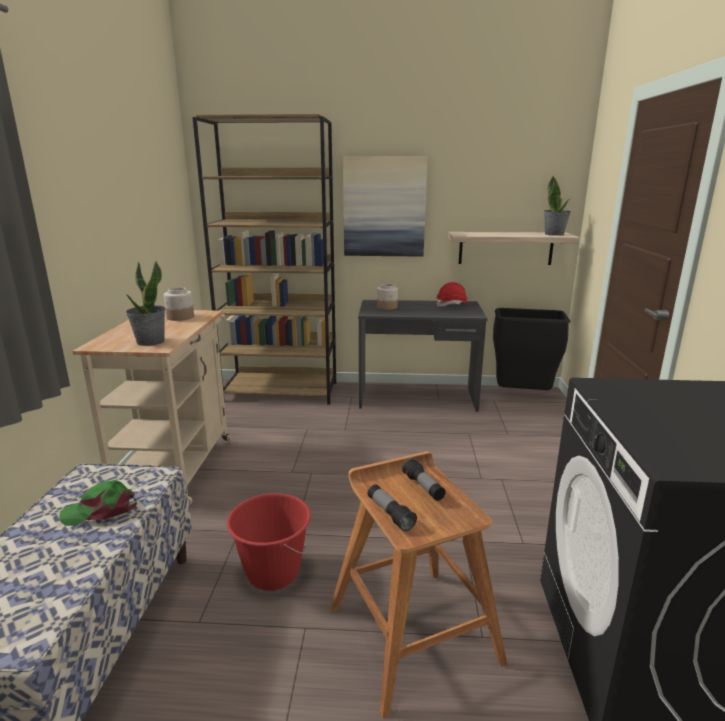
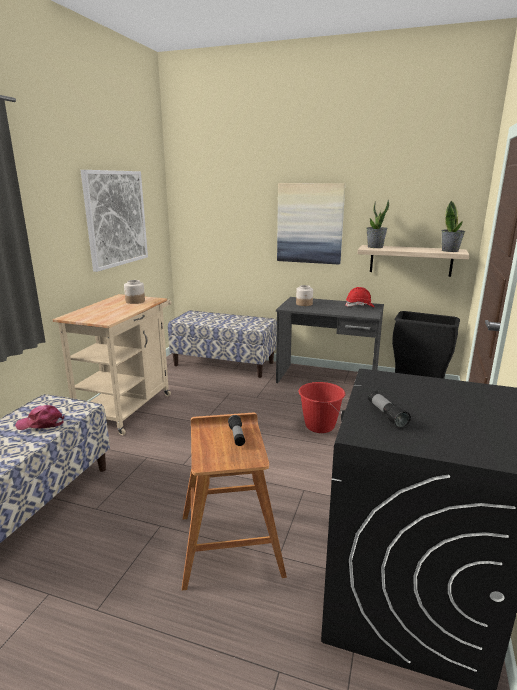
camera: 15 degrees right, 0 degrees up
green cap [59,481,137,526] -> pink cap [15,405,64,430]
potted plant [126,261,166,346] -> potted plant moved to [366,200,389,248]
brown bookcase [192,114,336,405] -> bench [168,310,277,378]
red bucket [227,493,311,591] -> red bucket moved to [298,382,345,433]
flashlight [368,485,417,531] -> flashlight moved to [368,391,411,428]
none -> picture [80,170,148,272]

